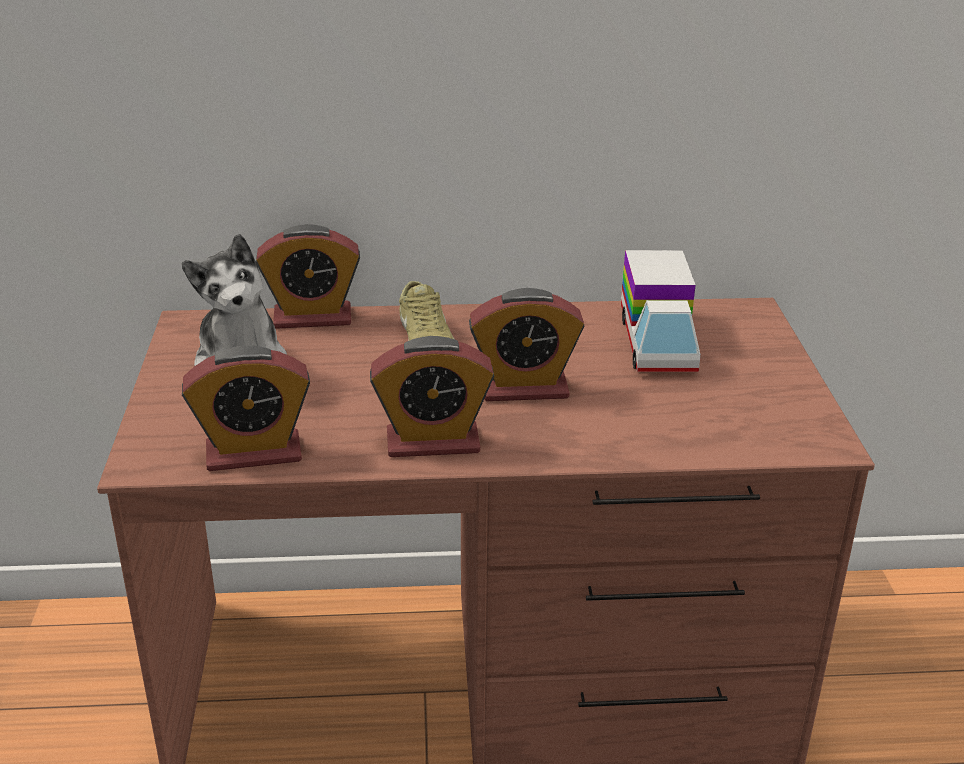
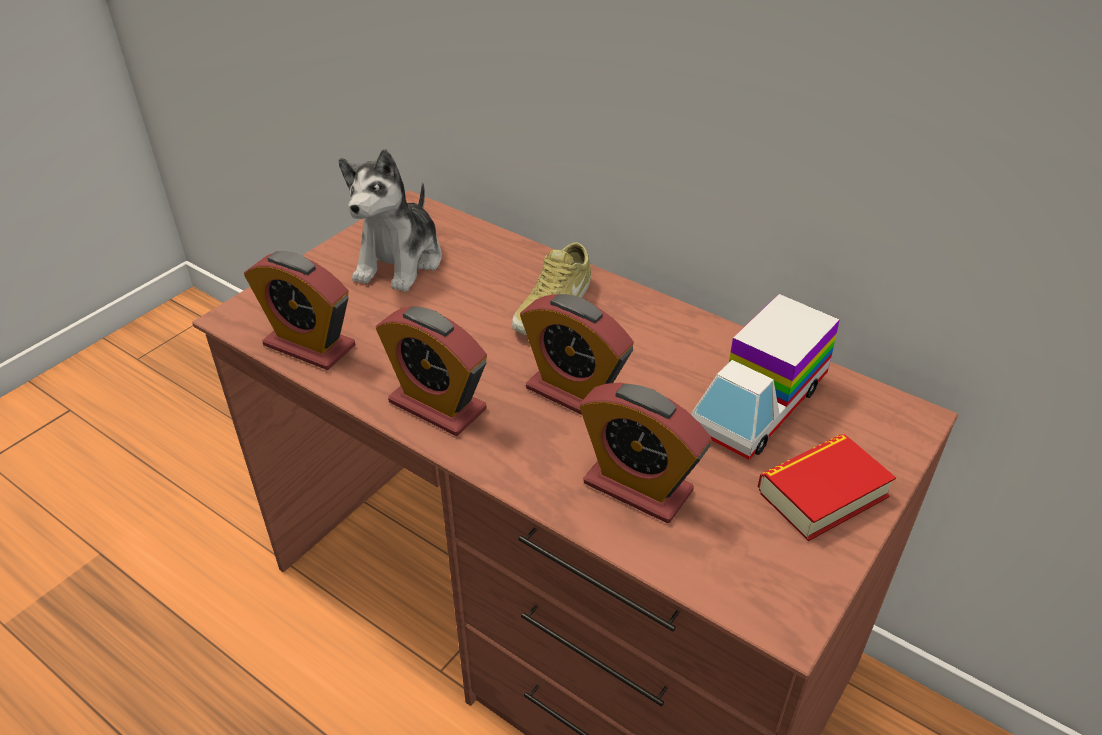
camera: 40 degrees right, 10 degrees up
alarm clock [256,224,360,329] -> alarm clock moved to [579,383,711,523]
none -> book [758,434,896,541]

